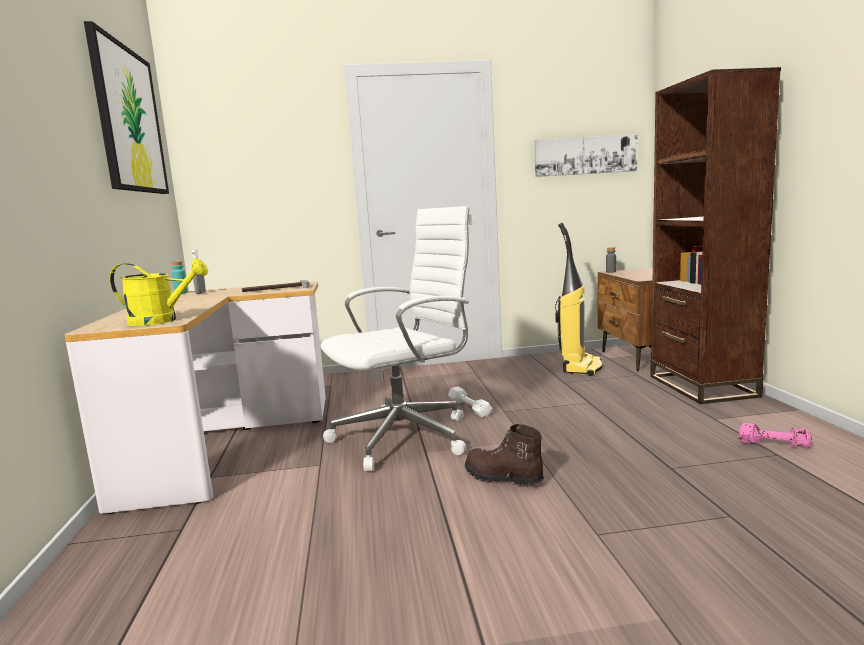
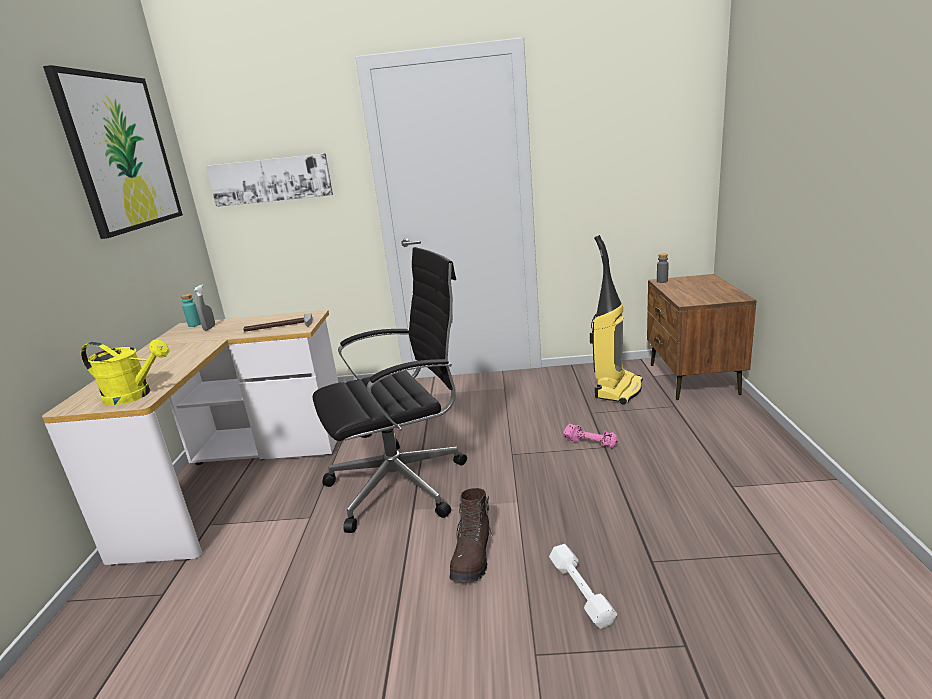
camera: 10 degrees right, 10 degrees up
white office chair [321,206,472,471] -> black office chair [313,247,467,533]
white dumbbell [448,387,493,417] -> white dumbbell moved to [549,544,617,629]
brown boot [465,424,544,486] -> brown boot turned 120 degrees counterclockwise [450,488,493,582]
picture [534,135,638,177] -> picture moved to [206,153,333,207]
brown bookcase [650,67,781,404] -> none
pink dumbbell [738,422,812,448] -> pink dumbbell moved to [563,424,618,449]

